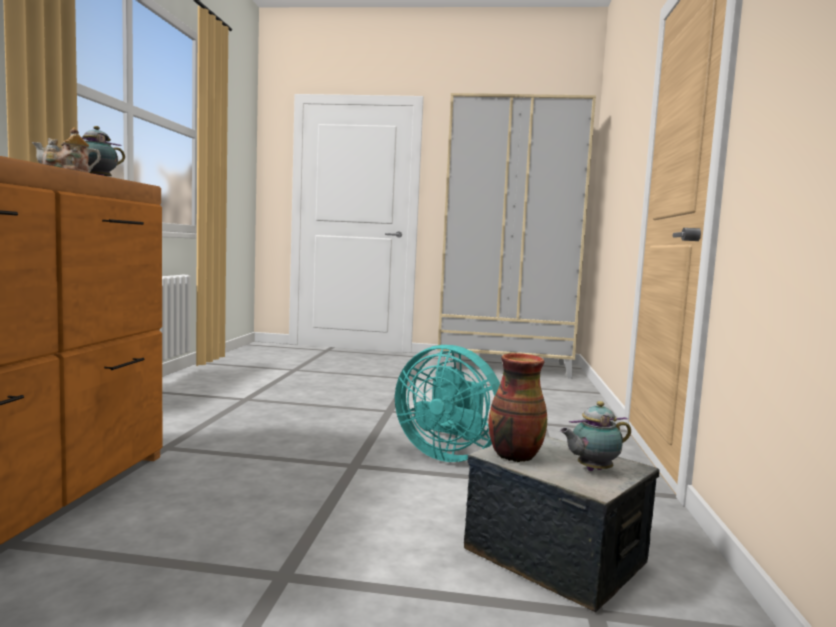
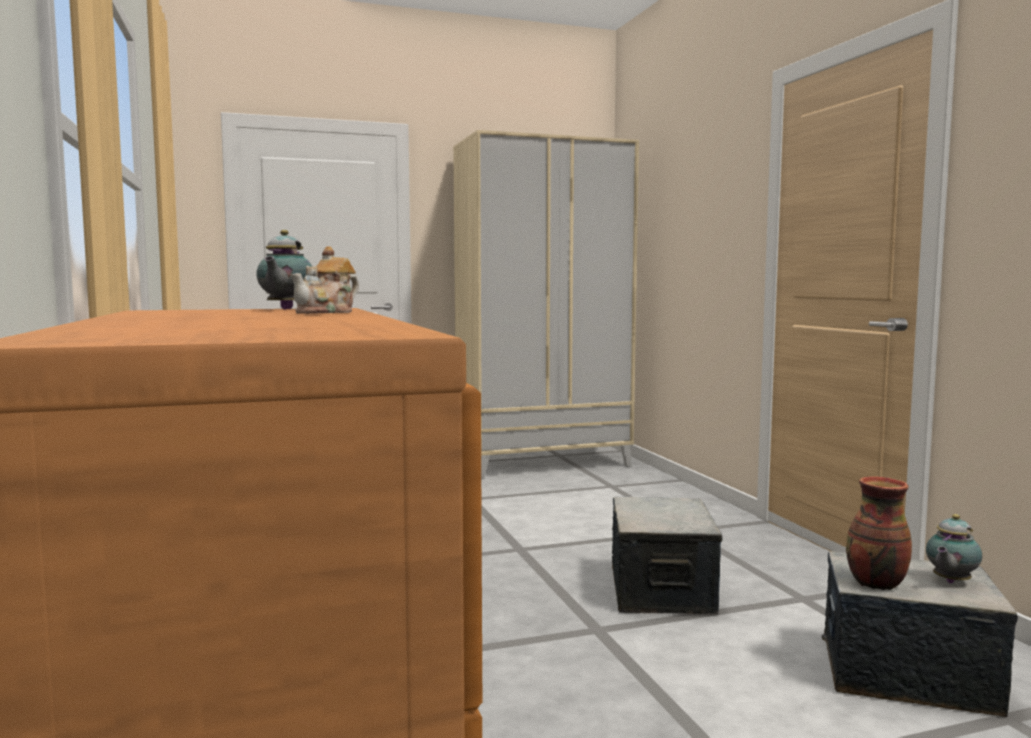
camera: 25 degrees left, 0 degrees up
turquoise fan [395,345,500,462] -> storage box [612,497,722,614]

